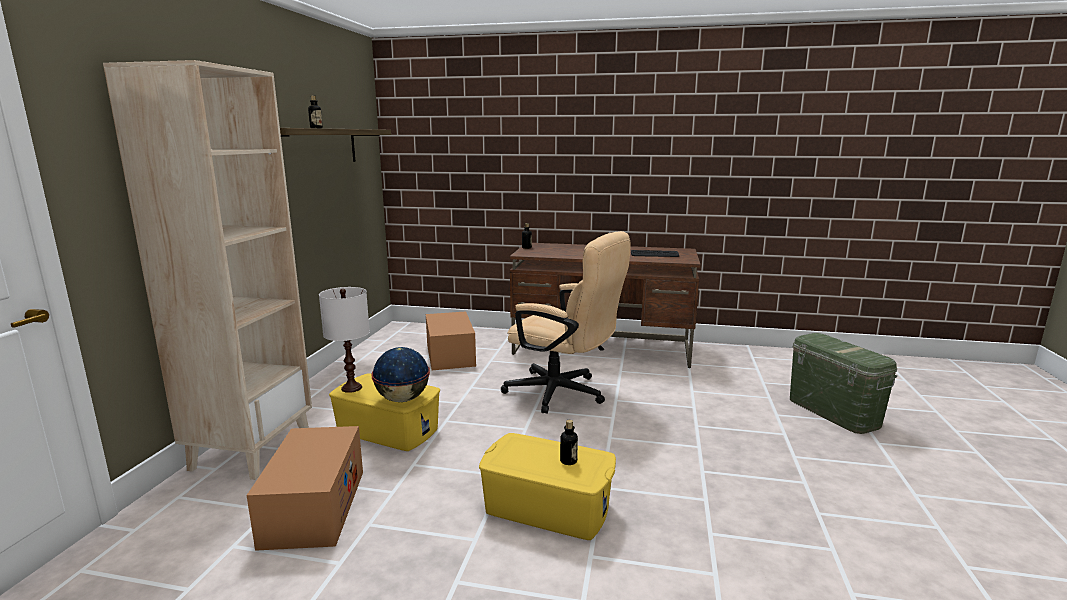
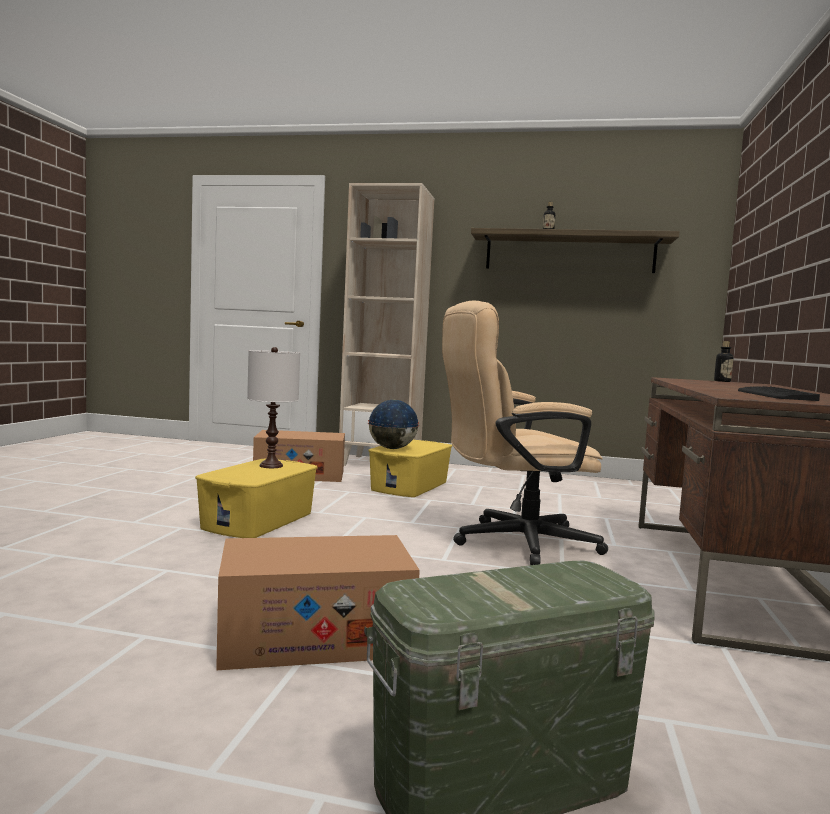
camera: 90 degrees right, 10 degrees down
white table lamp [319,287,370,393] -> white table lamp moved to [247,347,300,468]
cardboard box [426,311,476,370] -> cardboard box moved to [216,535,420,670]
beige office chair [501,231,631,414] -> beige office chair turned 45 degrees clockwise [442,301,608,565]
bottle [560,420,578,465] -> none

